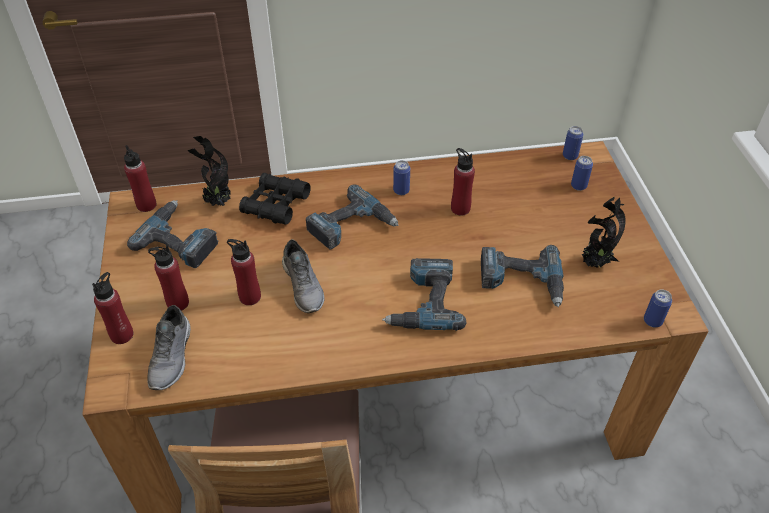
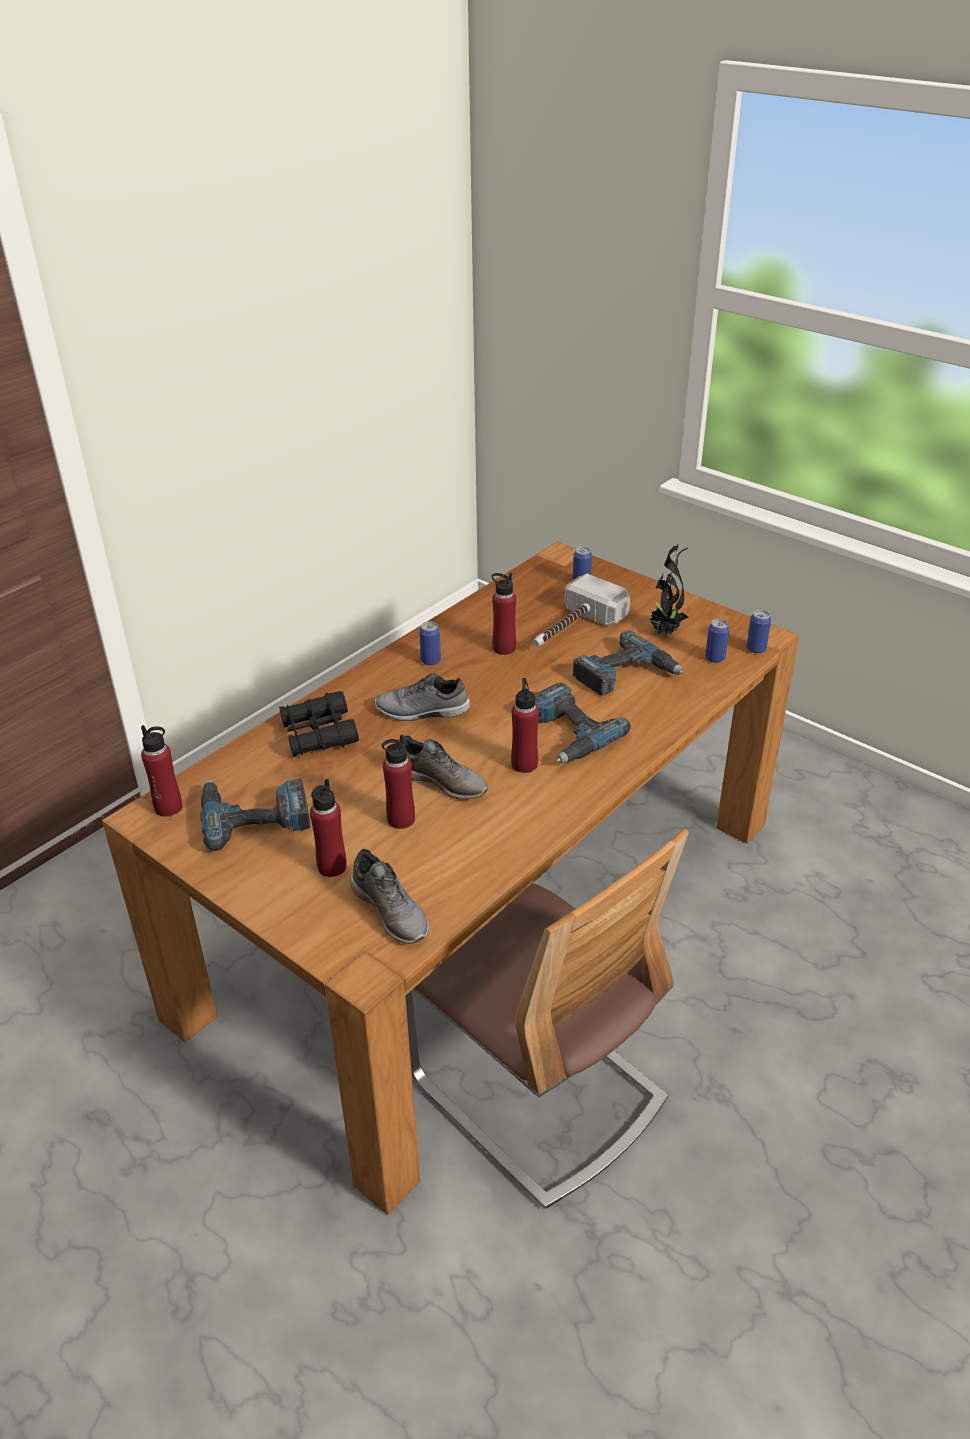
camera: 40 degrees left, 10 degrees down
red bottle [92,272,134,344] -> red bottle moved to [511,678,539,773]
potted plant [188,136,231,206] -> none
power drill [306,184,399,249] -> grey shoe [375,672,470,721]
can [563,126,584,160] -> can moved to [705,619,729,663]
none -> hammer [533,574,630,647]

